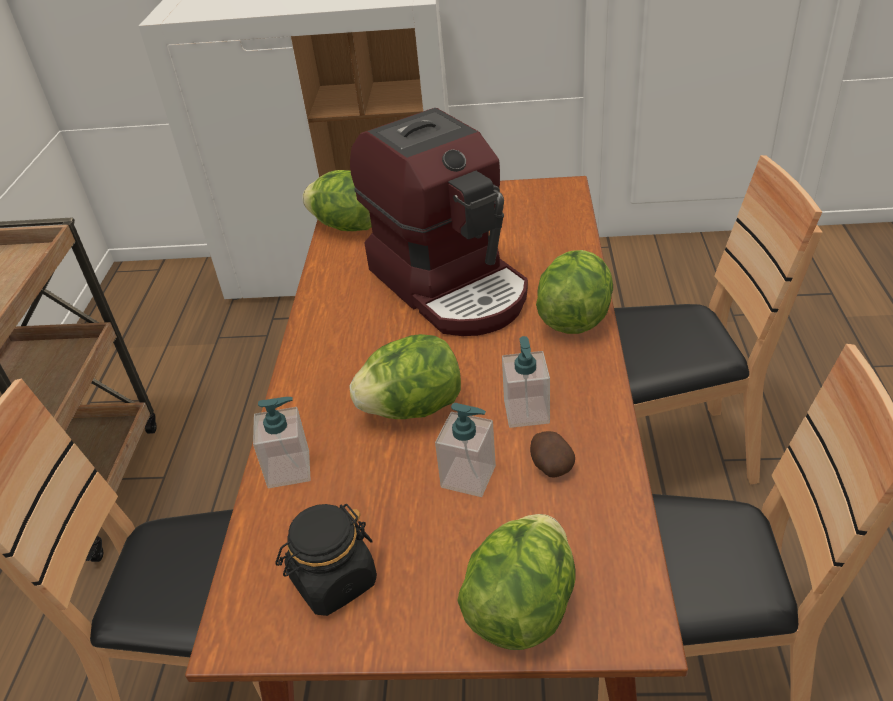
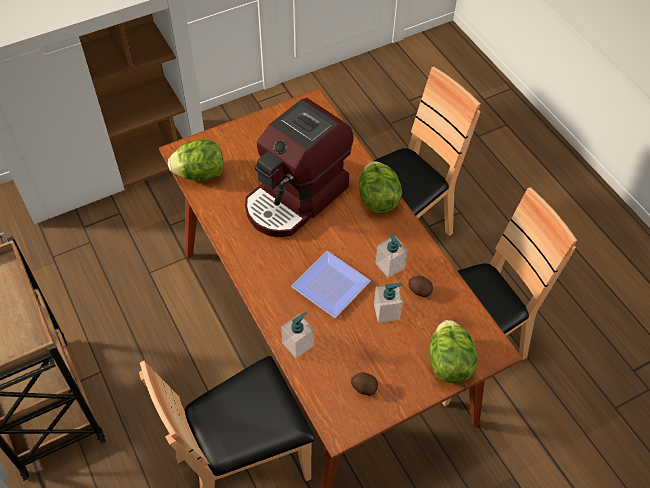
camera: 35 degrees left, 15 degrees up
black jar [275,504,377,616] -> potato [351,372,378,396]
lettuce [349,334,461,419] -> plate [291,251,371,318]
coffee machine [350,108,528,336] -> coffee machine turned 105 degrees clockwise [245,98,354,237]

